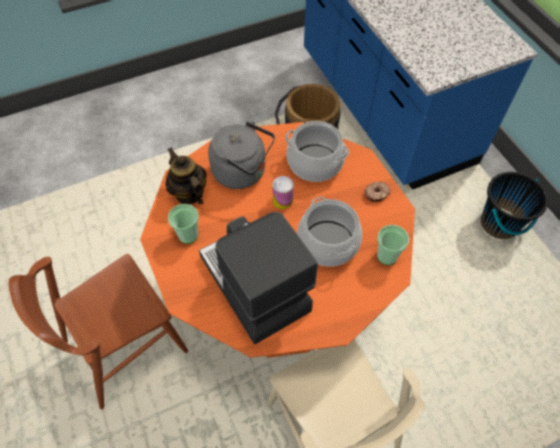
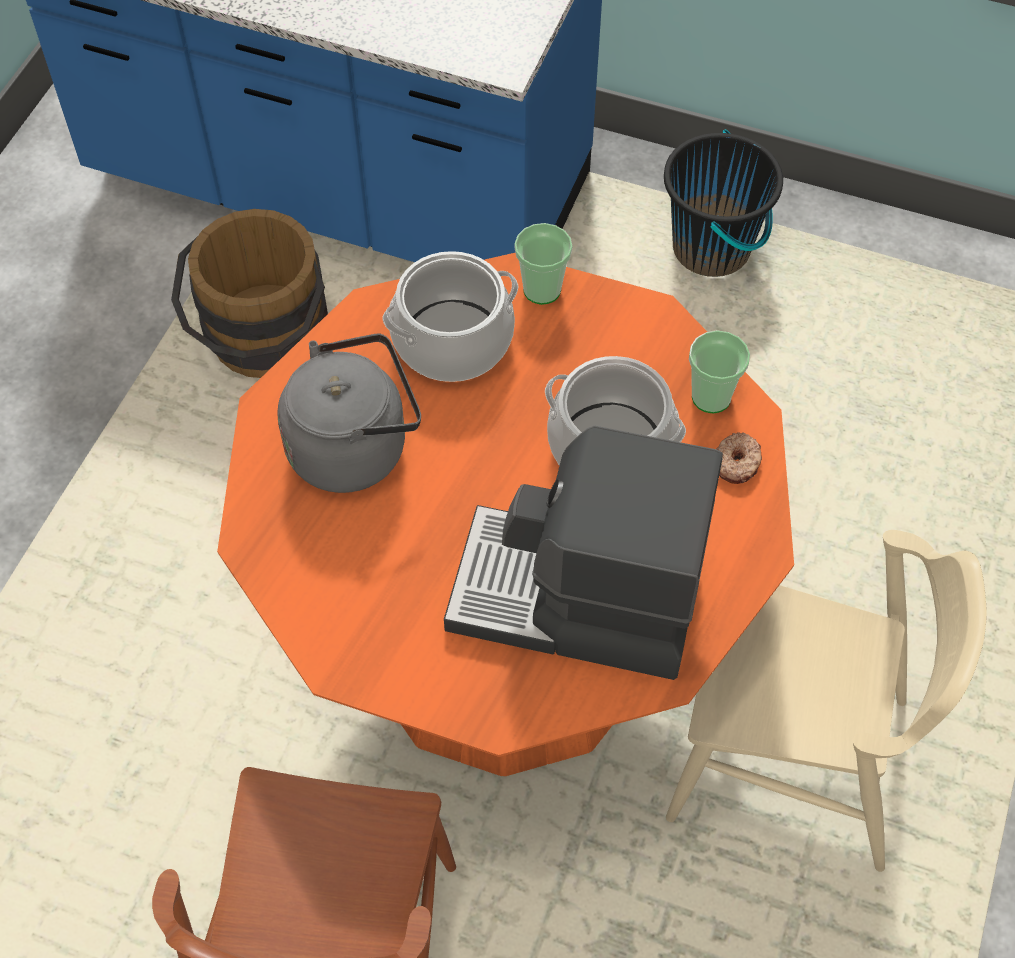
camera: 45 degrees left, 0 degrees up
teapot [166,147,207,205] -> none
cup [168,204,199,244] -> cup moved to [514,223,573,305]
can [272,176,294,209] -> none
donut [364,181,391,202] -> donut moved to [716,432,762,484]

